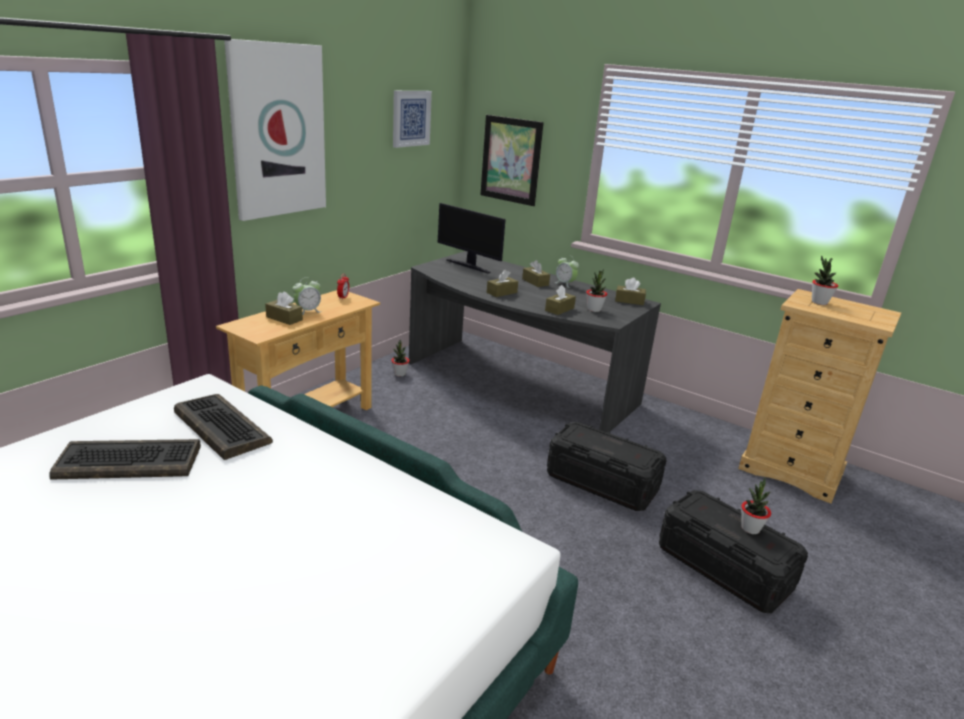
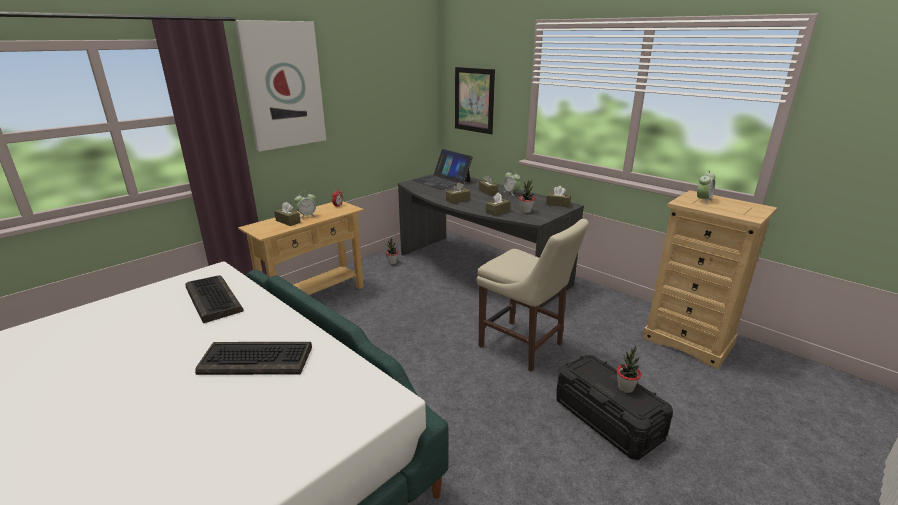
camera: 10 degrees right, 0 degrees up
keyboard [49,439,201,480] -> keyboard moved to [195,342,312,375]
picture [393,91,432,148] -> none
monitor [437,203,506,274] -> laptop [412,149,473,190]
black storage box [547,422,667,511] -> beige chair [477,219,589,372]
potted plant [812,256,838,305] -> alarm clock [697,170,715,205]

